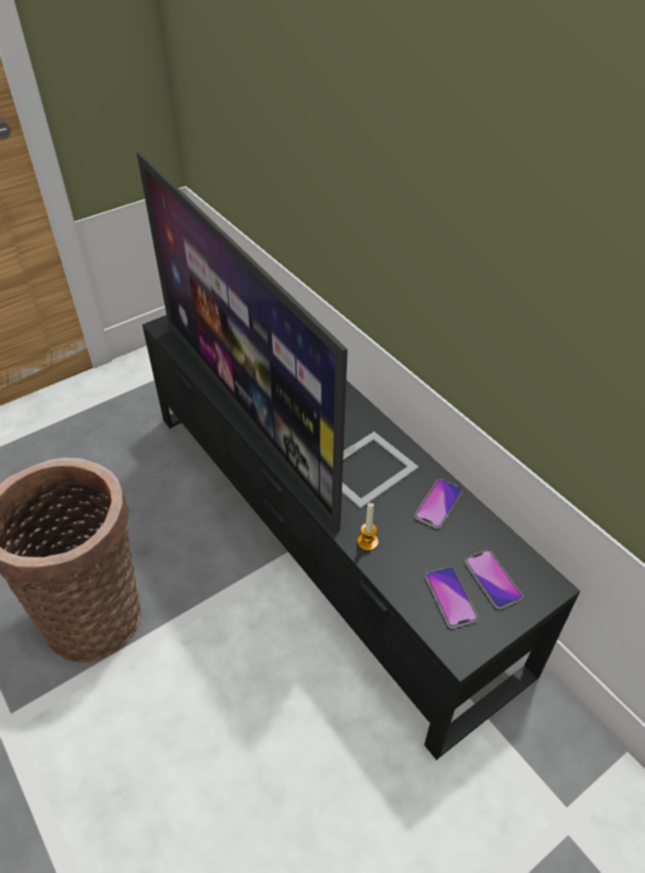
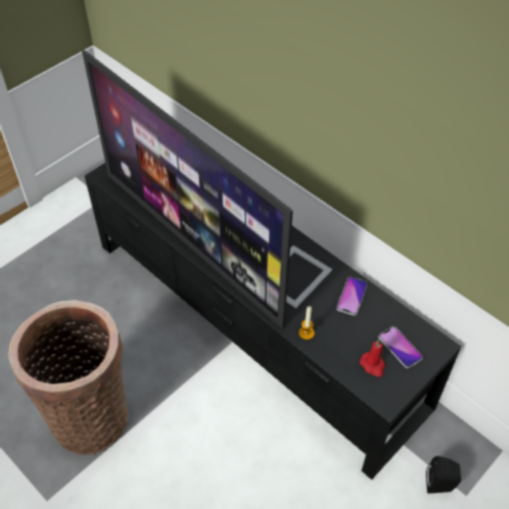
camera: 10 degrees left, 5 degrees up
phone [426,567,478,628] -> red candle [360,340,385,377]
none -> black speaker [426,456,461,494]

